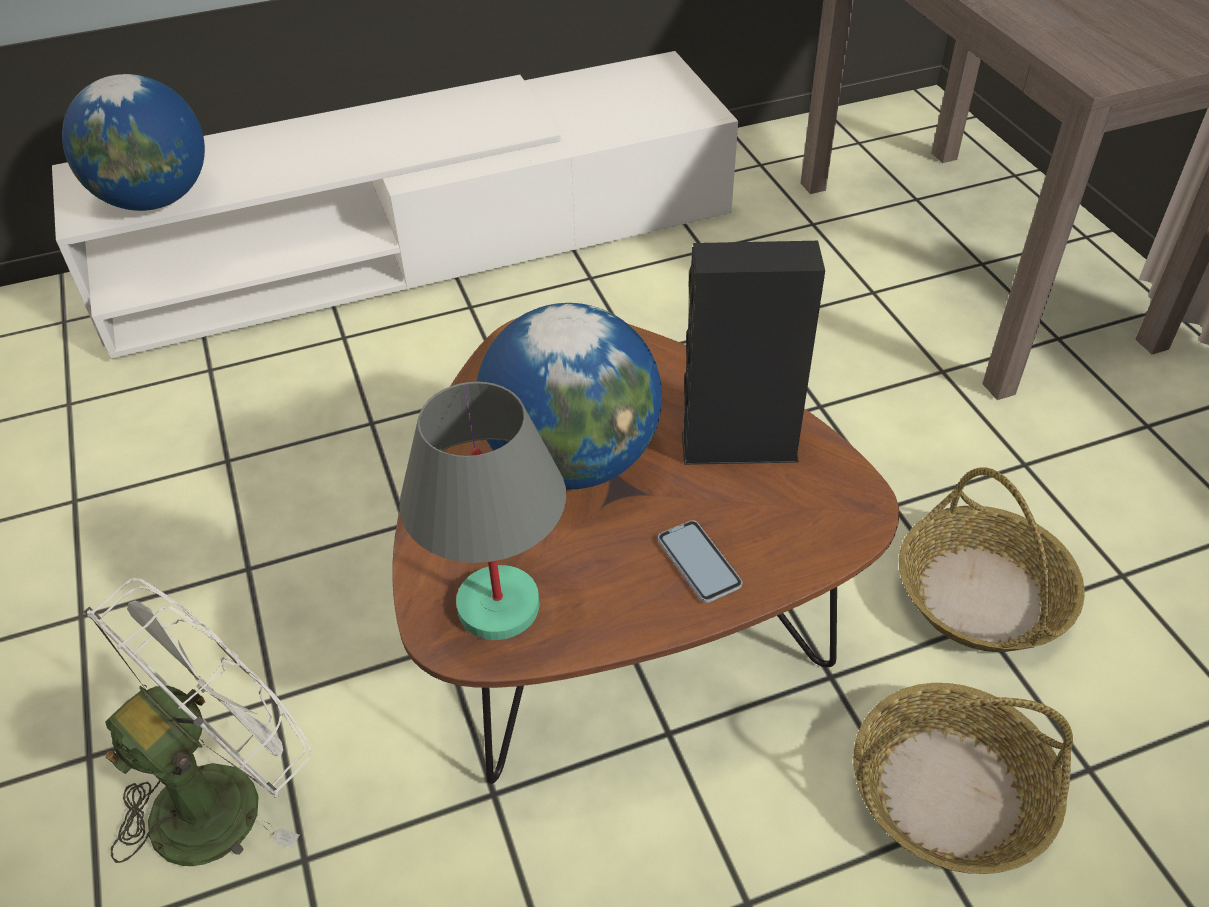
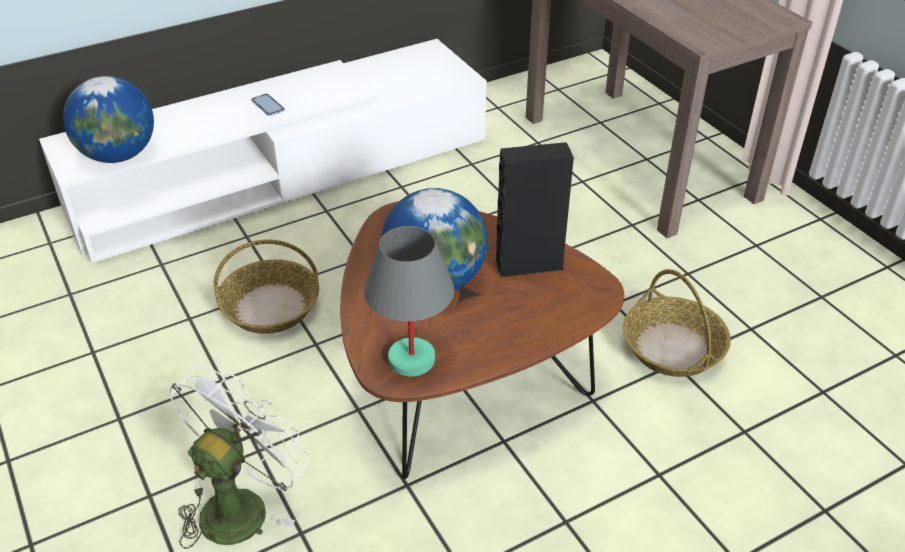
camera: 10 degrees left, 5 degrees down
phone [658,520,742,603] -> phone moved to [251,94,285,116]
basket [853,683,1073,874] -> basket moved to [214,239,319,334]

